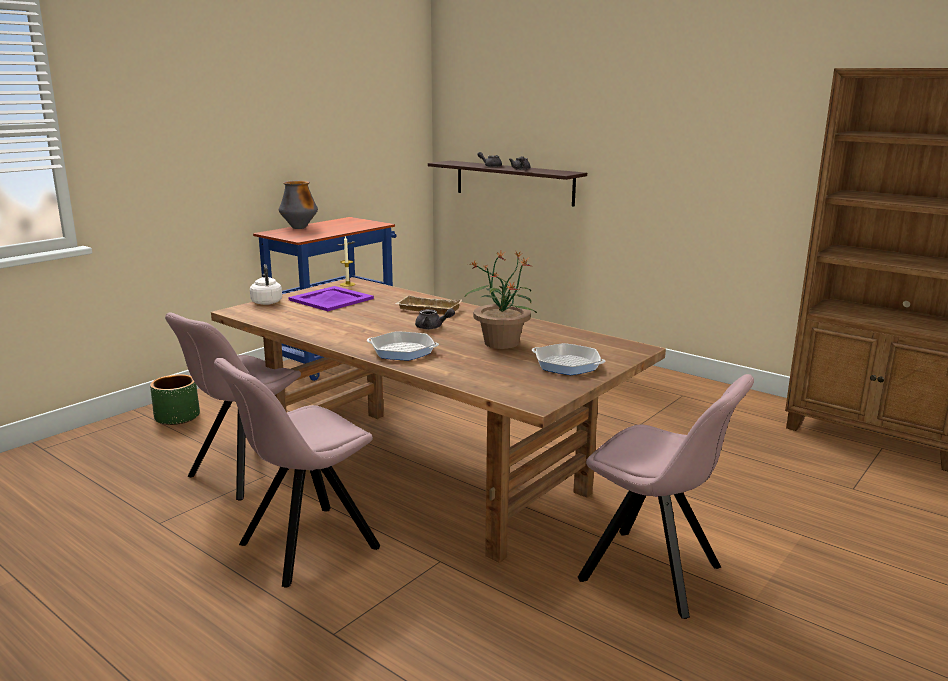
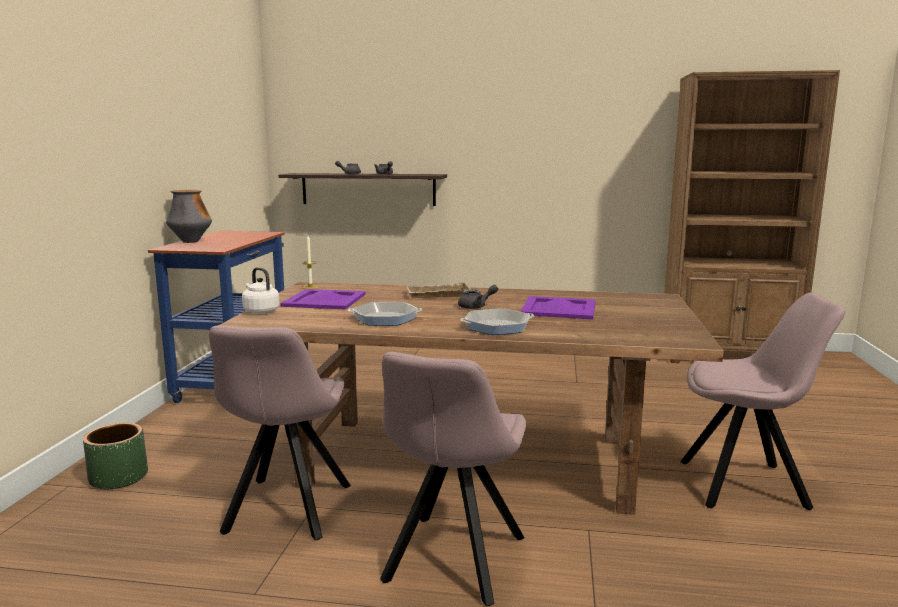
camera: 30 degrees left, 5 degrees down
potted plant [465,251,537,349] -> purple tray [520,296,596,319]
frying pan [532,343,605,375] -> frying pan moved to [348,302,423,326]

